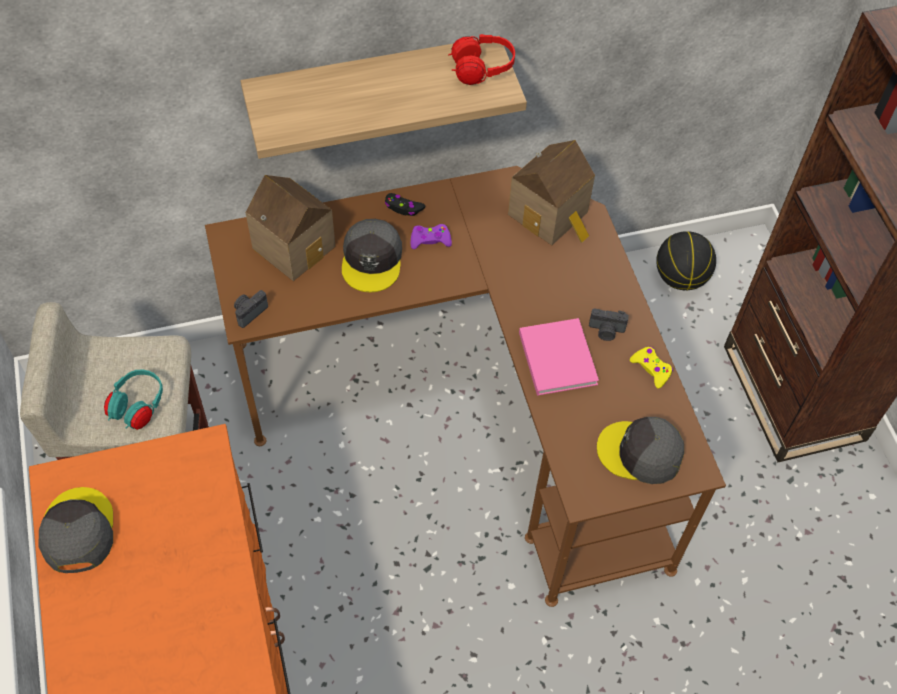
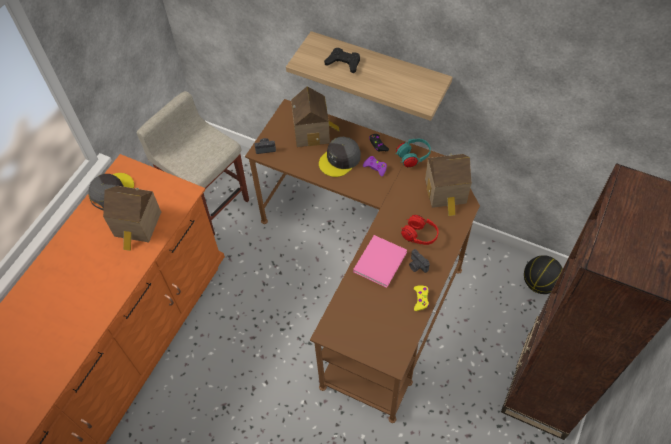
camera: 45 degrees right, 0 degrees up
turquoise headphones [104,369,163,430] -> turquoise headphones moved to [396,139,431,167]
red headphones [448,34,515,85] -> red headphones moved to [401,215,439,245]
grey cap [597,417,684,484] -> none
none -> toy house [103,186,161,251]
none -> black game controller [324,48,360,73]

